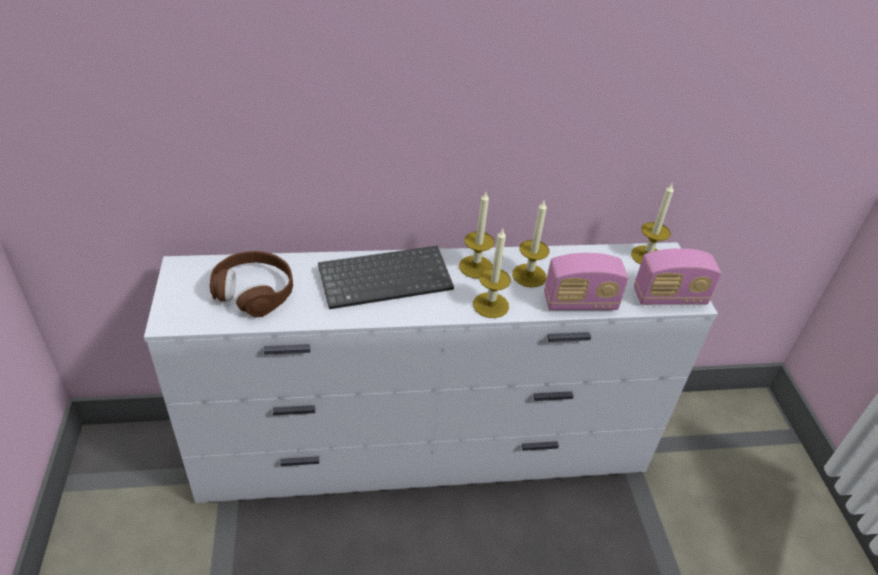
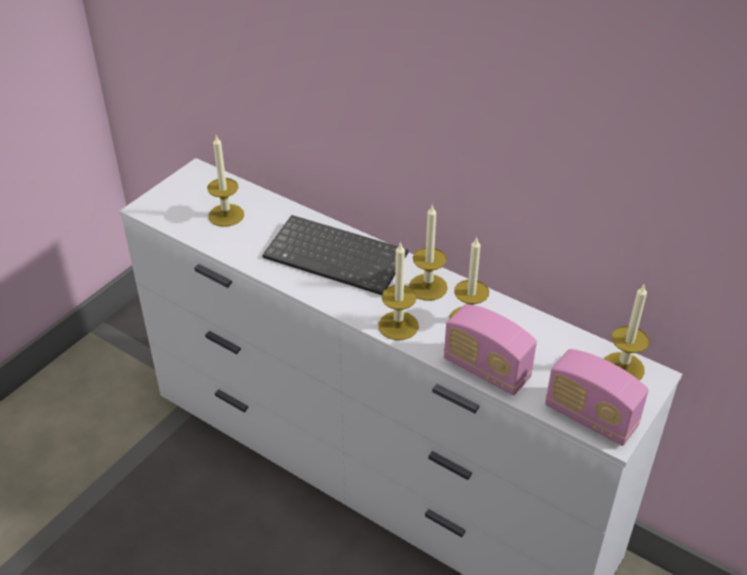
camera: 45 degrees right, 0 degrees up
brown headphones [210,251,293,318] -> candle [207,135,244,227]

